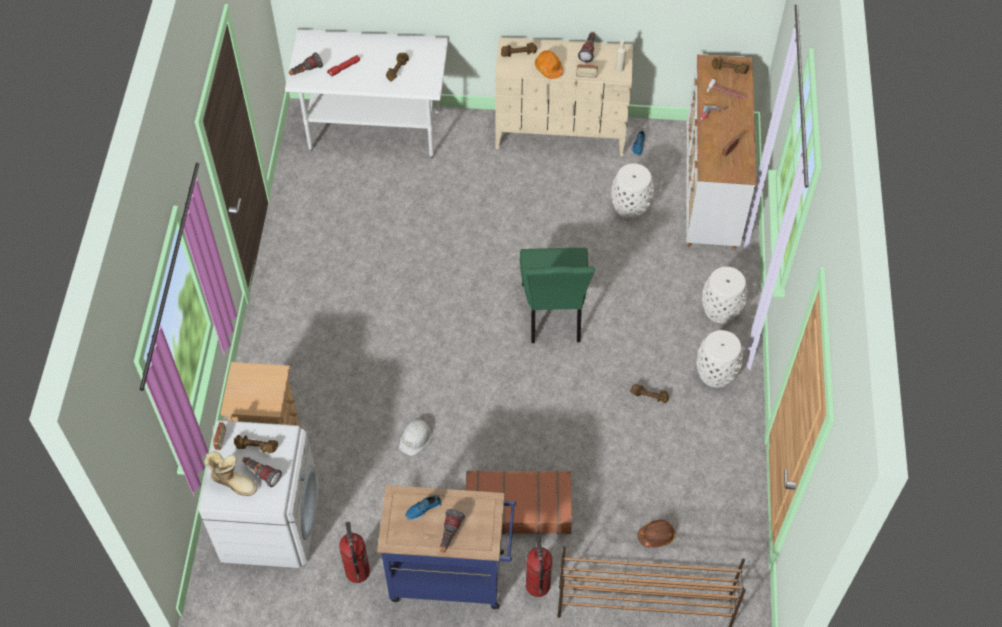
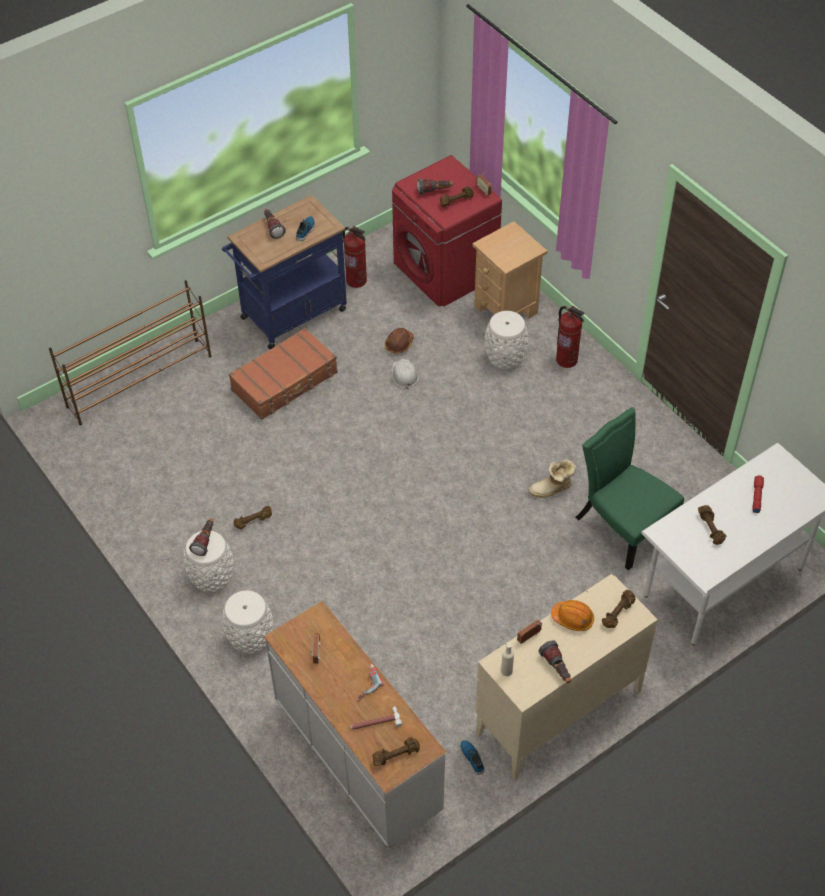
camera: 140 degrees right, 5 degrees down
white washing machine [198,420,320,568] -> red washing machine [392,155,502,306]
boot [204,451,257,496] -> boot moved to [529,459,576,498]
flashlight [289,53,323,75] -> flashlight moved to [189,518,214,556]
green chair [520,248,595,343] -> green chair moved to [575,407,684,571]
fire extinguisher [526,536,552,597] -> fire extinguisher moved to [556,306,584,368]
white stool [611,163,654,219] -> white stool moved to [485,311,528,370]
brown hard hat [637,520,675,548] -> brown hard hat moved to [385,328,414,354]

